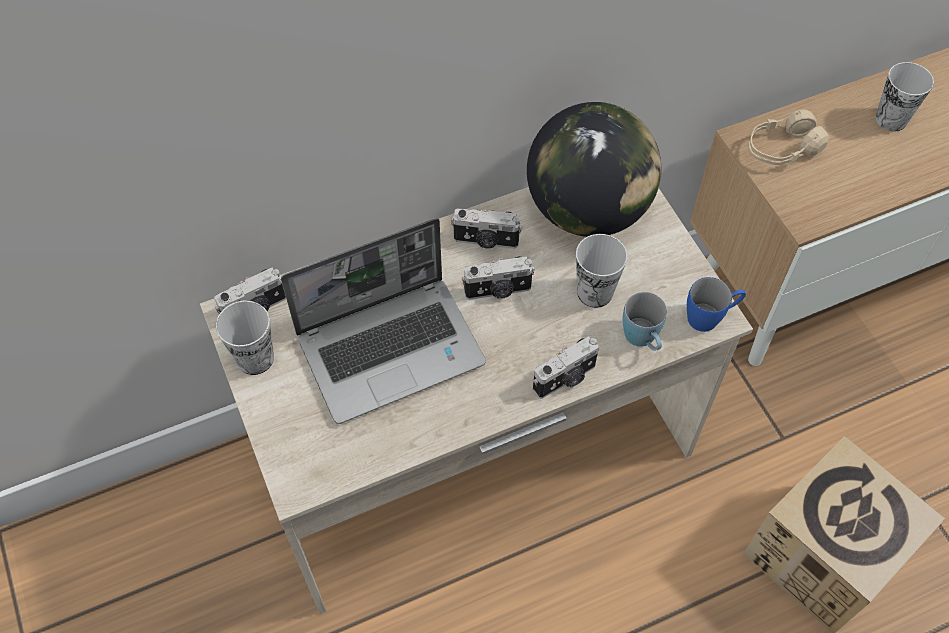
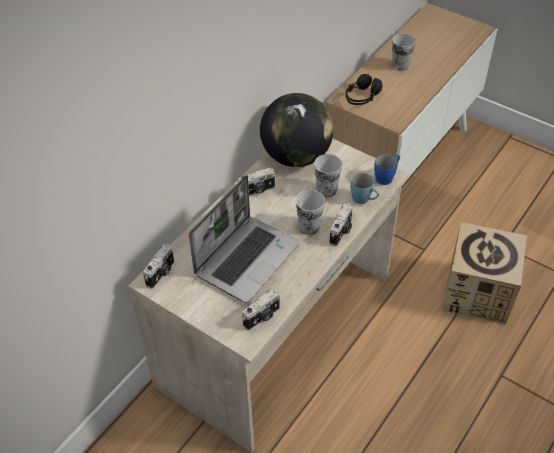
camera: 30 degrees left, 10 degrees down
cup [216,300,274,375] -> cup moved to [296,190,325,235]
camera [462,256,535,300] -> camera moved to [242,289,280,331]
beige headphones [748,109,829,165] -> black headphones [346,74,383,105]

